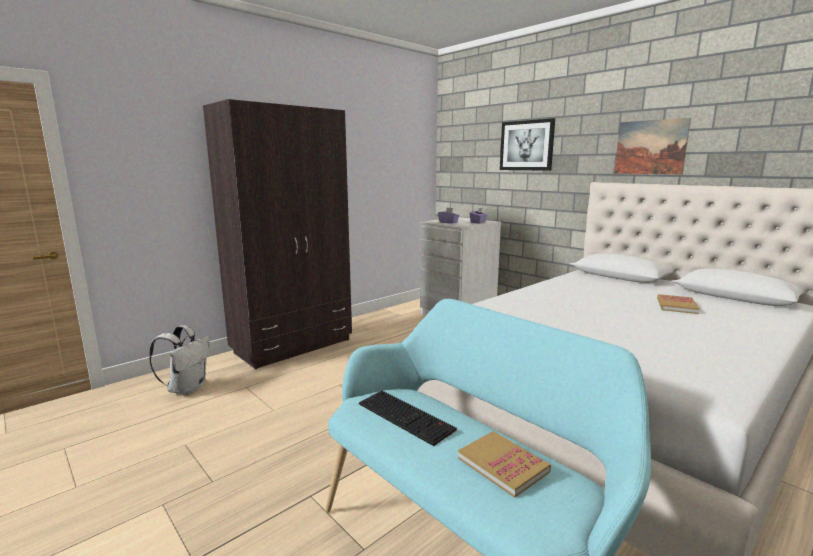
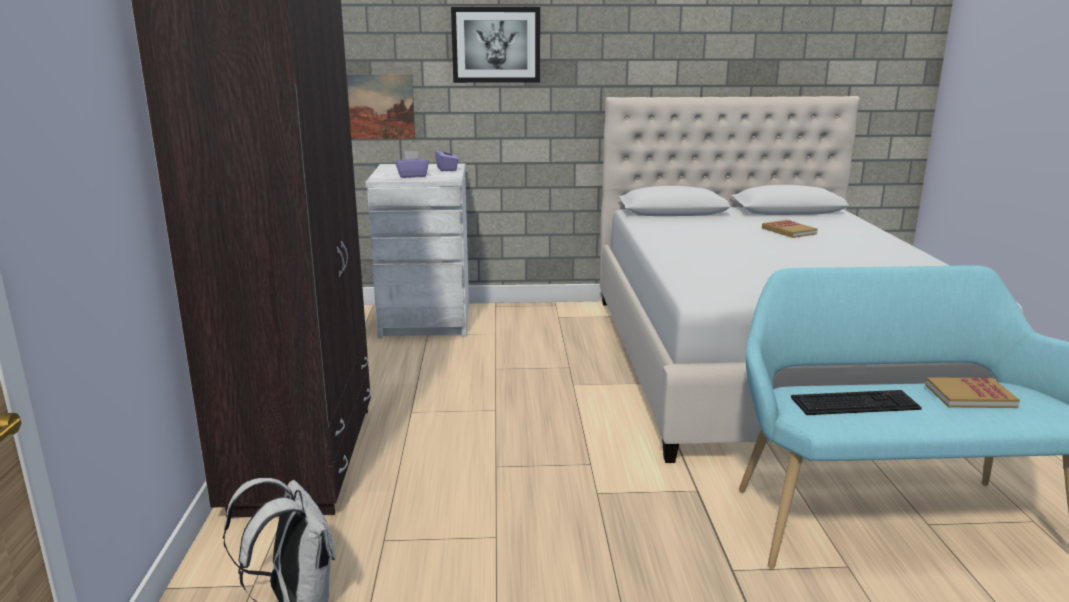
camera: 50 degrees left, 5 degrees up
picture [614,118,691,175] -> picture moved to [347,74,415,139]

